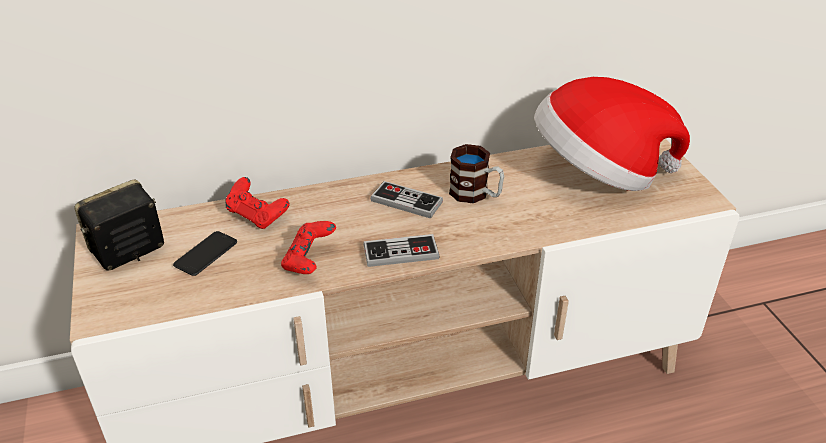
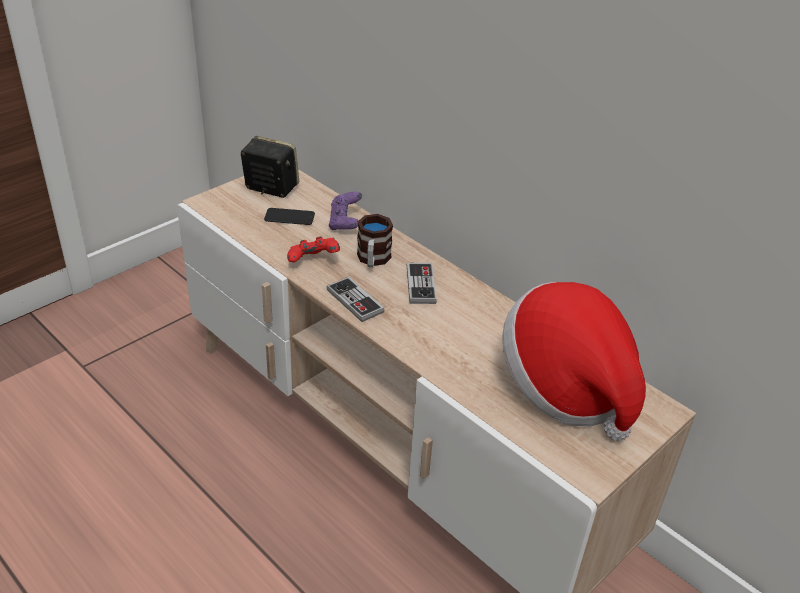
camera: 60 degrees right, 0 degrees up
red game controller [226,177,290,229] -> purple game controller [329,191,362,230]
mug [449,144,504,203] -> mug moved to [357,214,393,267]

